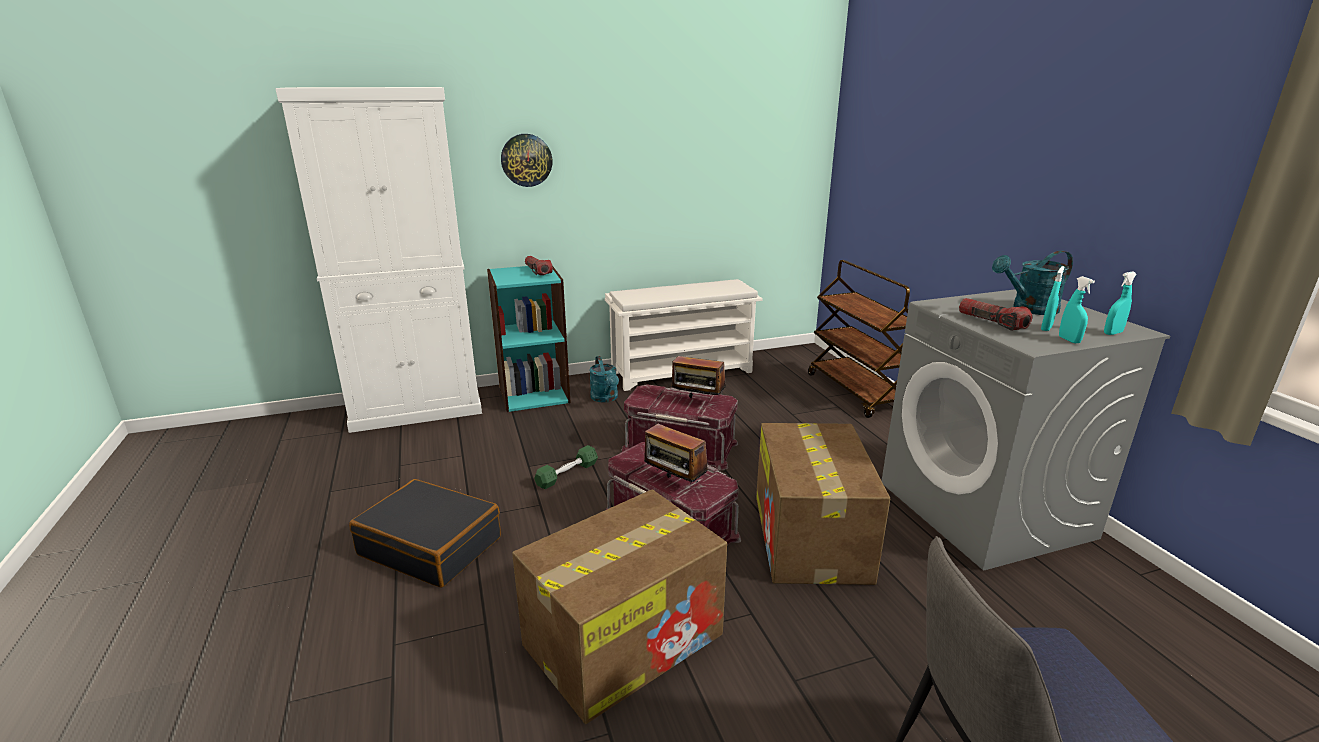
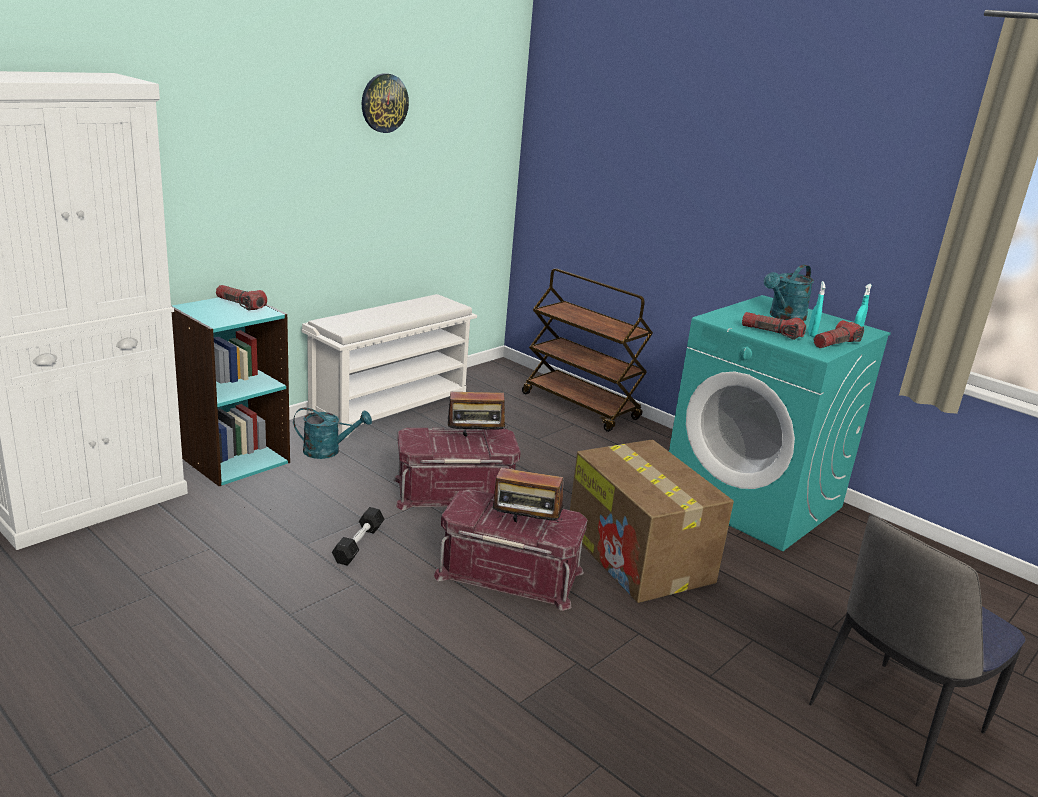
camera: 30 degrees left, 0 degrees up
black suitcase [349,479,501,588] -> none
wall clock [501,134,553,187] -> wall clock moved to [362,73,409,133]
cardboard box [512,490,727,724] -> none
green dumbbell [534,445,598,489] -> black dumbbell [332,507,385,566]
turquoise watering can [589,356,619,402] -> turquoise watering can turned 45 degrees counterclockwise [293,408,372,459]
grey washing machine [882,289,1170,570] -> turquoise washing machine [669,295,891,551]
turquoise spray bottle [1059,276,1095,343] -> flashlight [814,320,864,348]

